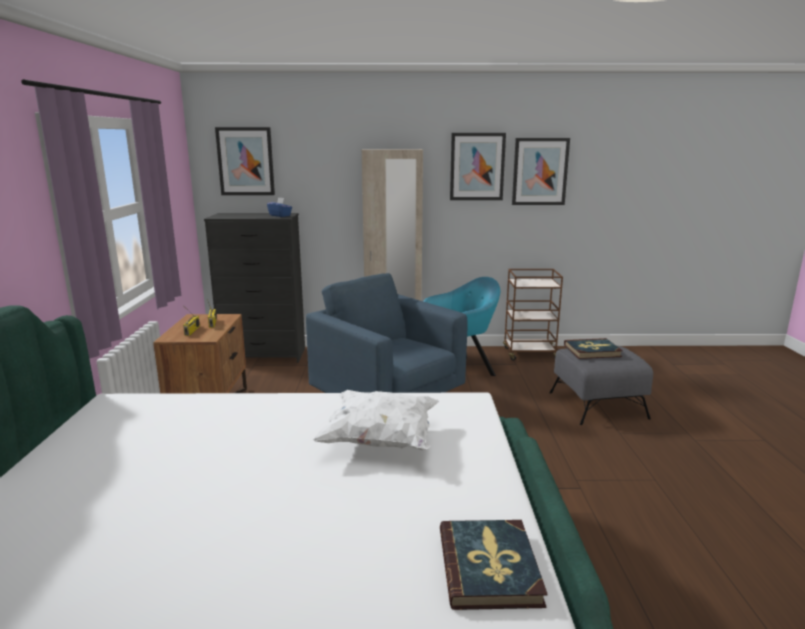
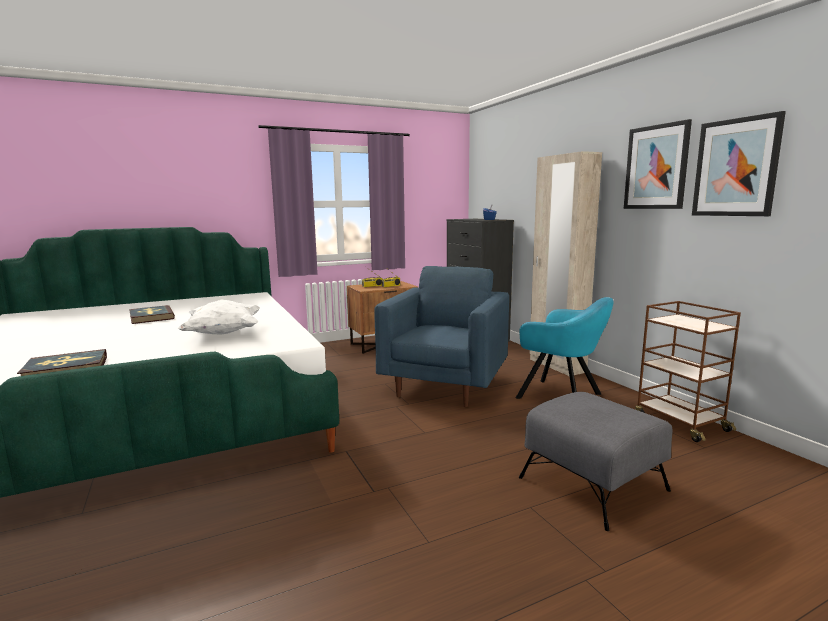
camera: 65 degrees right, 5 degrees down
picture [215,127,275,195] -> none
book [564,338,623,359] -> book moved to [129,305,175,324]

